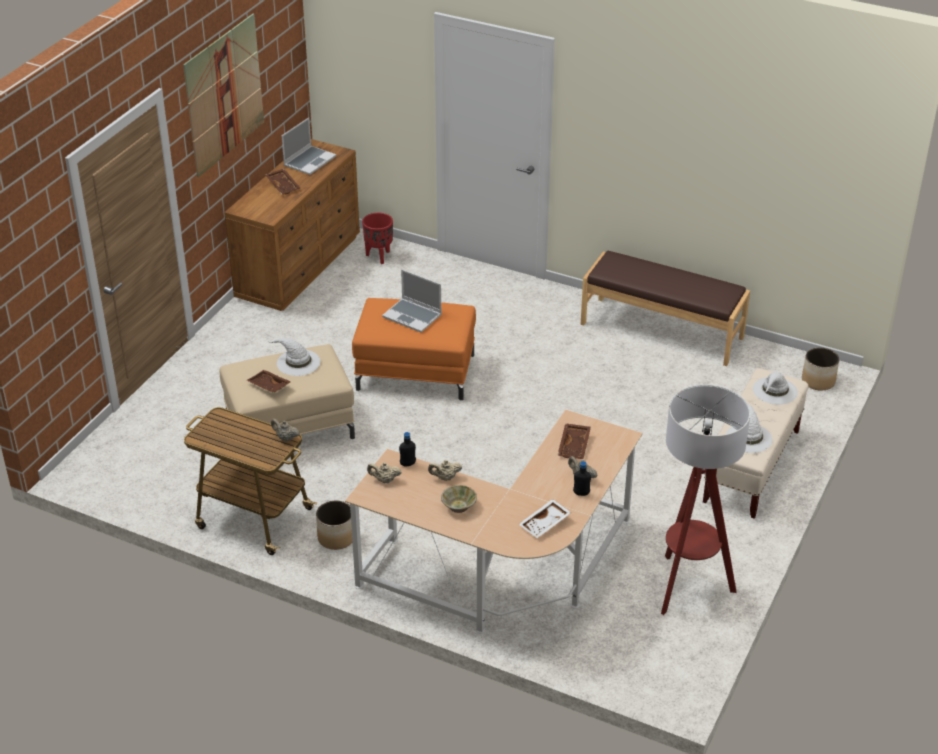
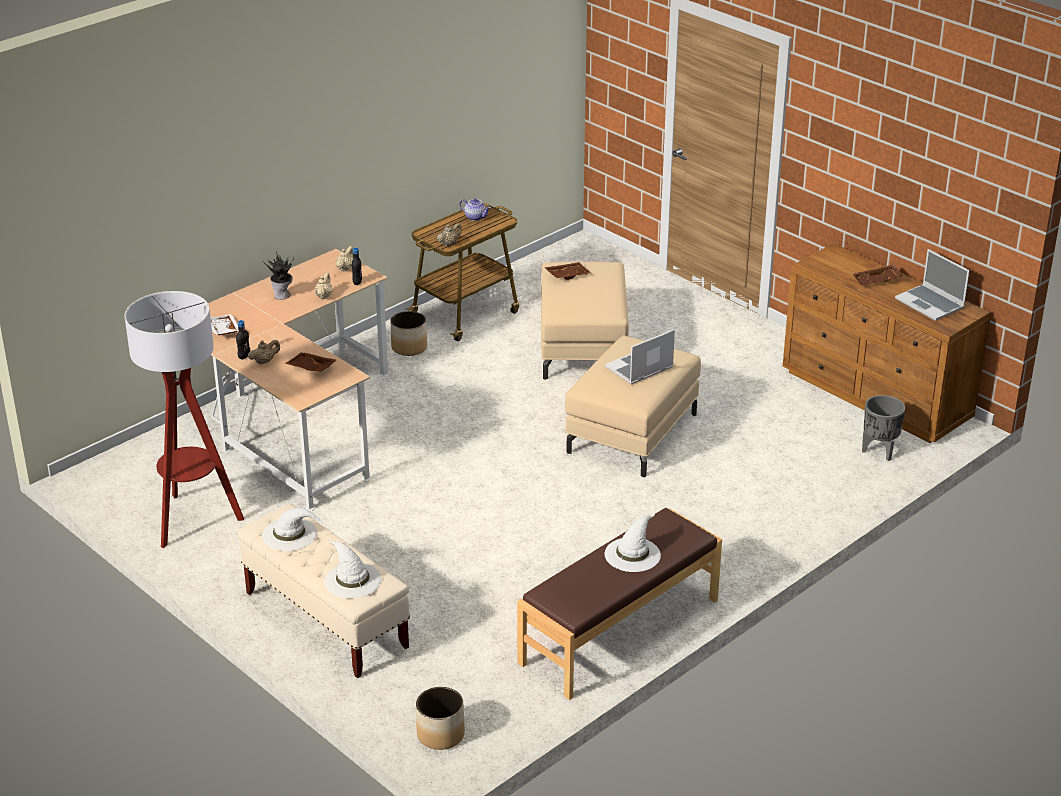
camera: 110 degrees right, 5 degrees down
picture [183,14,264,177] -> none
white hat [268,338,320,376] -> white hat moved to [605,514,661,572]
orange ottoman [352,298,476,400] -> beige ottoman [564,335,701,477]
red planter [362,213,393,264] -> grey planter [862,395,905,461]
beige bowl [441,485,477,513] -> potted plant [263,251,294,300]
none -> teapot [459,199,491,221]

